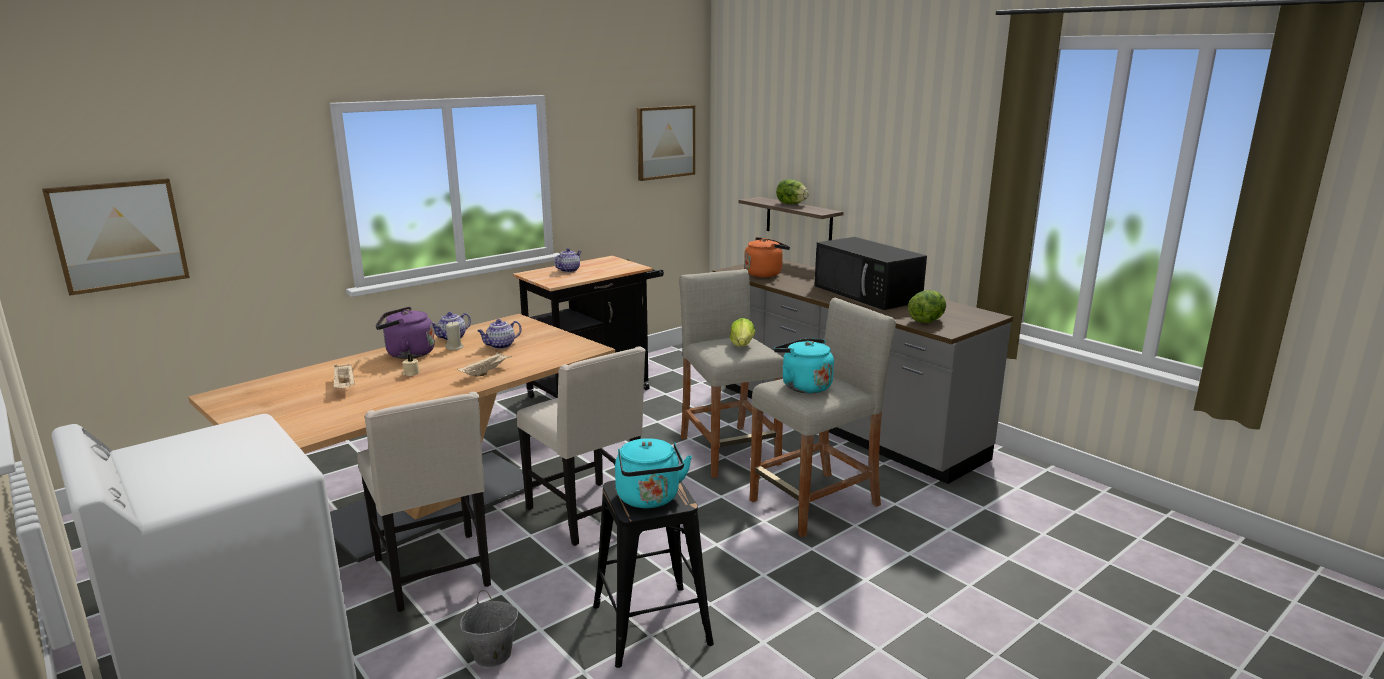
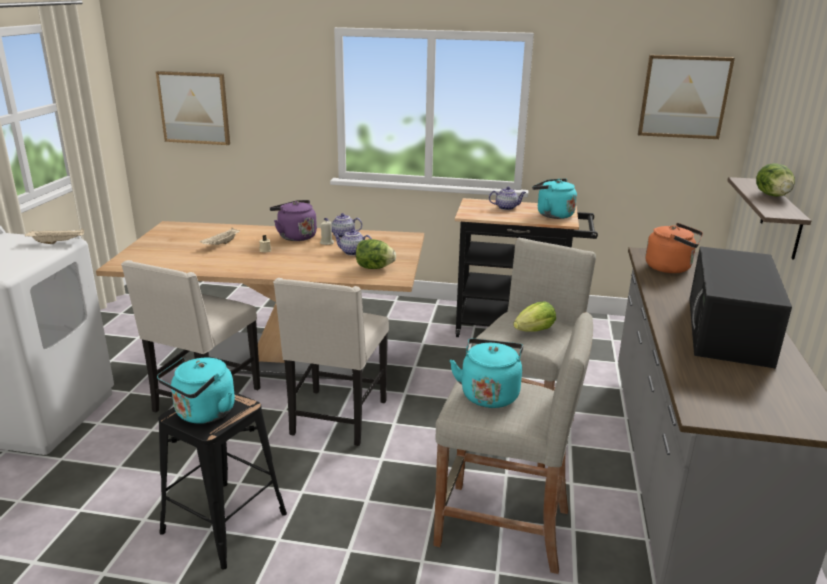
camera: 50 degrees right, 5 degrees up
beige tray [457,352,512,377] -> beige tray moved to [25,228,84,244]
grey bucket [460,590,518,667] -> none
lettuce [908,290,946,323] -> lettuce moved to [356,239,396,269]
none -> turquoise kettle [532,179,577,219]

